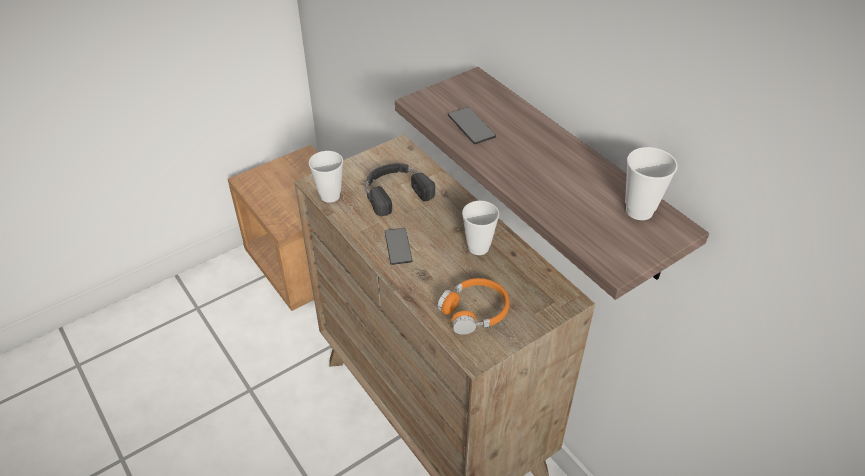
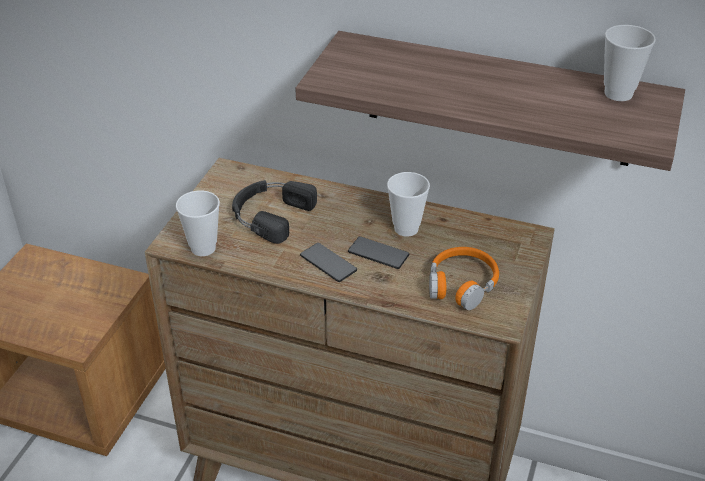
camera: 35 degrees left, 5 degrees down
phone [448,107,496,144] -> phone moved to [348,236,409,269]

